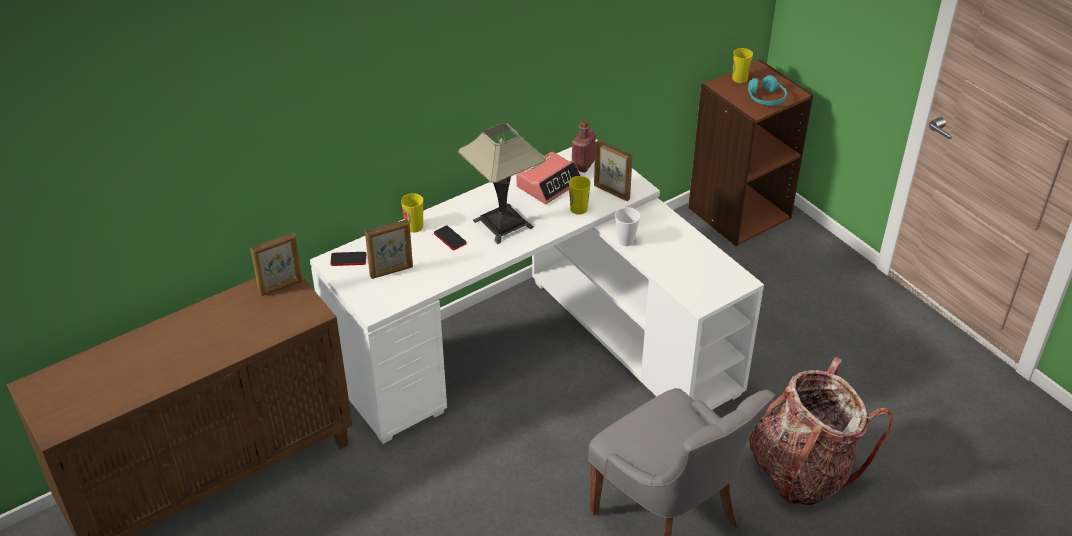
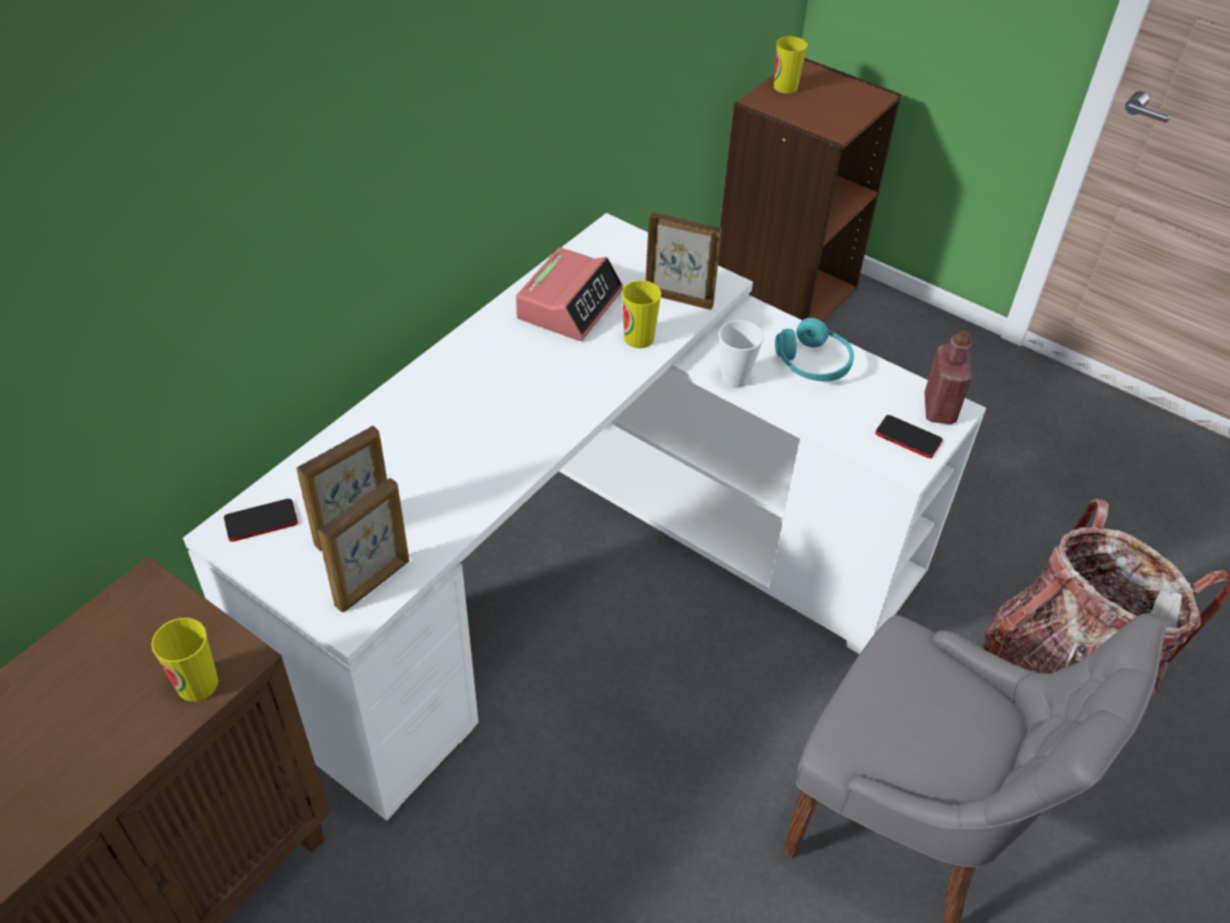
camera: 20 degrees left, 5 degrees up
picture frame [250,232,303,296] -> picture frame moved to [318,478,409,612]
cup [401,193,423,233] -> cup moved to [151,618,218,702]
phone [434,225,467,250] -> phone moved to [875,415,943,458]
table lamp [458,123,546,244] -> none
red bottle [572,120,596,173] -> red bottle moved to [925,330,972,424]
turquoise headphones [748,75,787,106] -> turquoise headphones moved to [775,318,854,381]

